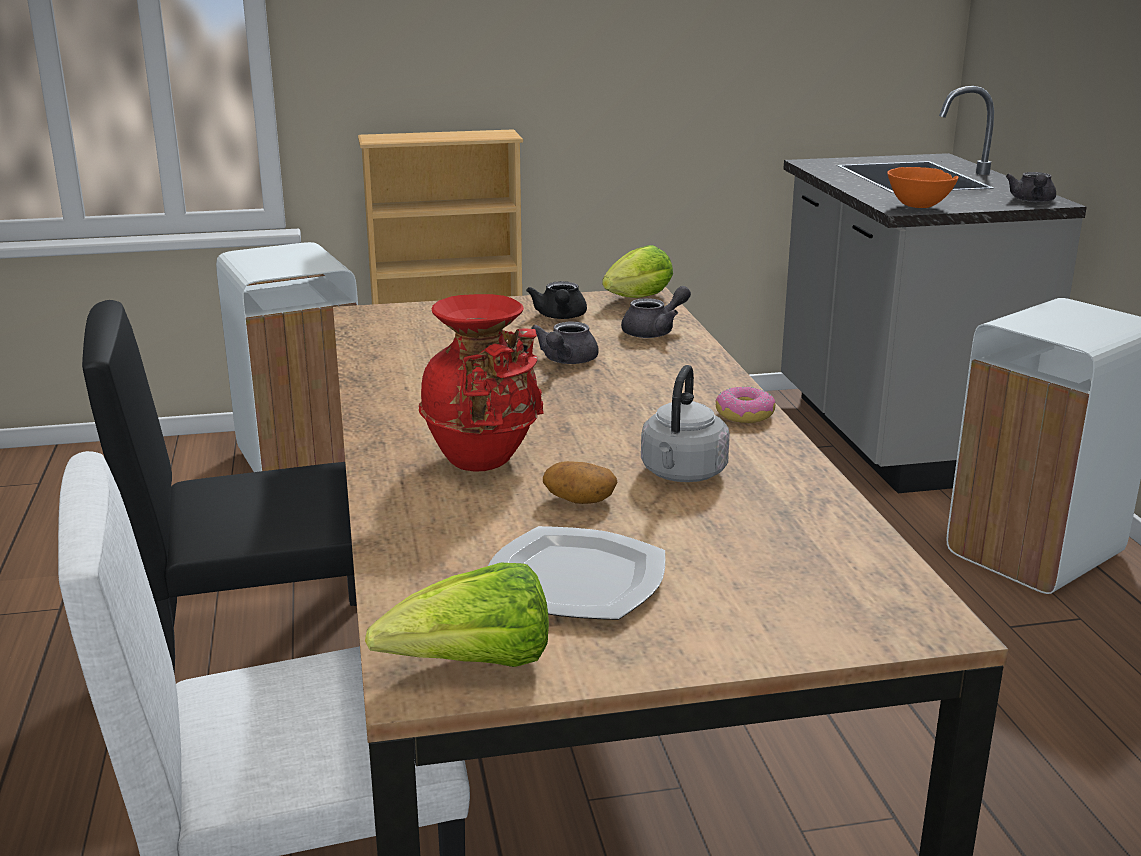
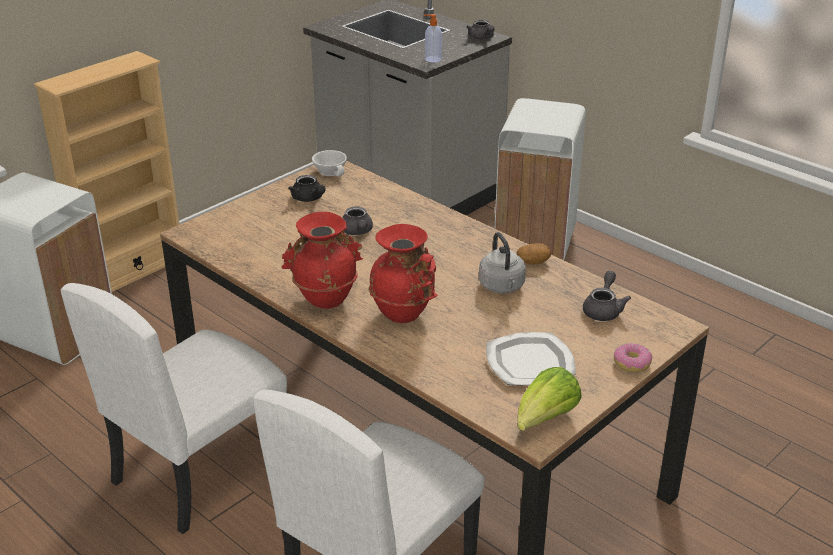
camera: 35 degrees left, 10 degrees up
black chair [82,300,357,674] -> white chair [61,283,287,534]
potato [543,461,617,504] -> potato moved to [517,243,551,264]
lettuce [602,245,673,298] -> white cup [312,150,347,177]
grey teapot [621,286,691,338] -> grey teapot moved to [583,271,631,321]
donut [715,386,776,423] -> donut moved to [614,343,652,372]
orange bowl [887,167,958,208] -> soap dispenser [424,14,442,62]
none -> red vase [282,212,363,309]

